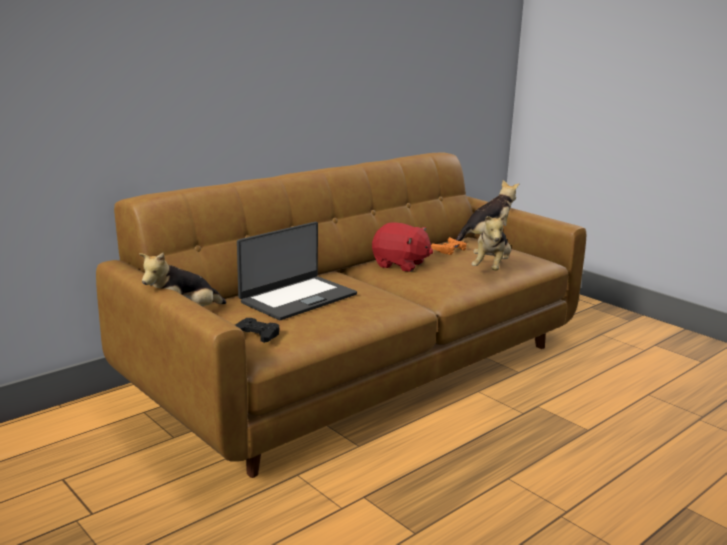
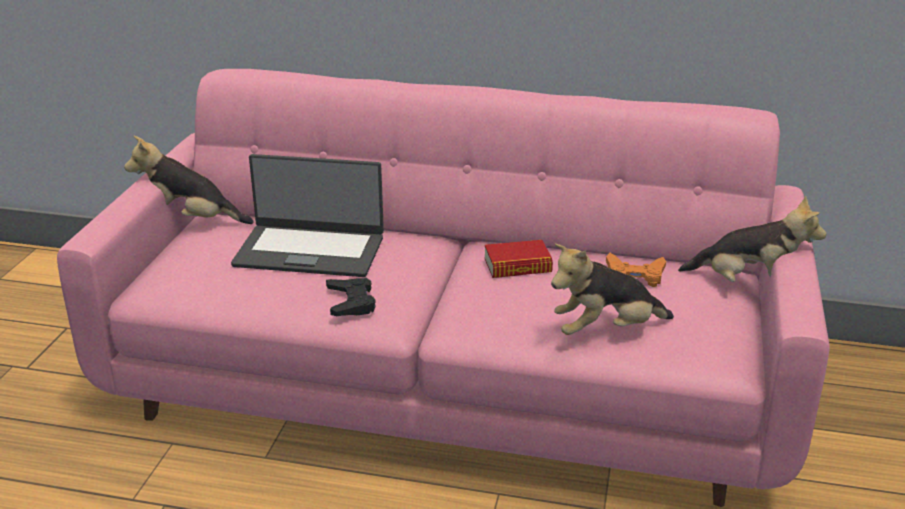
camera: 55 degrees right, 10 degrees up
brown sofa [96,153,586,478] -> pink sofa [57,69,830,507]
black game controller [235,318,279,343] -> black game controller moved to [326,278,376,316]
red plush toy [372,223,433,272] -> book [484,240,553,278]

